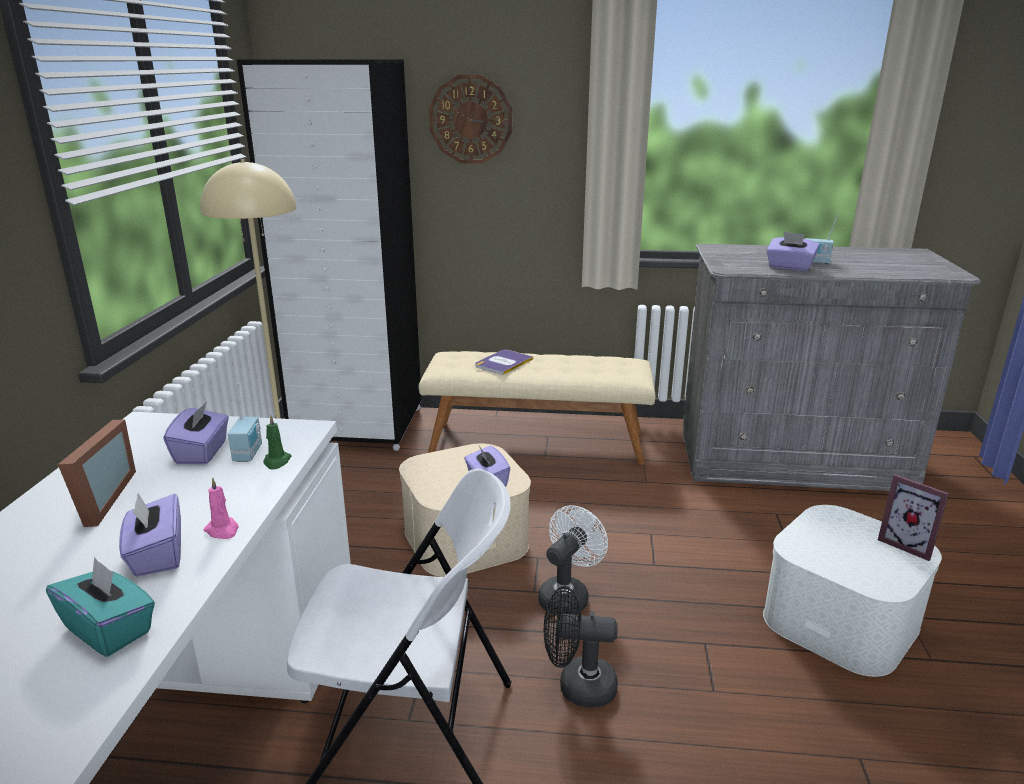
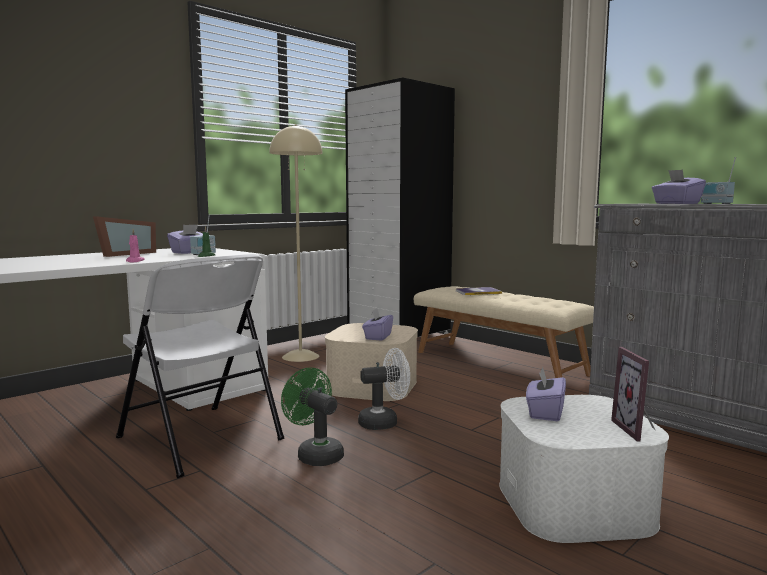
camera: 40 degrees right, 15 degrees down
turquoise tissue box [46,557,155,657] -> none
purple tissue box [119,493,181,577] -> purple tissue box moved to [526,367,566,421]
wall clock [429,75,512,164] -> none
black fan [544,586,618,708] -> green fan [281,367,344,466]

